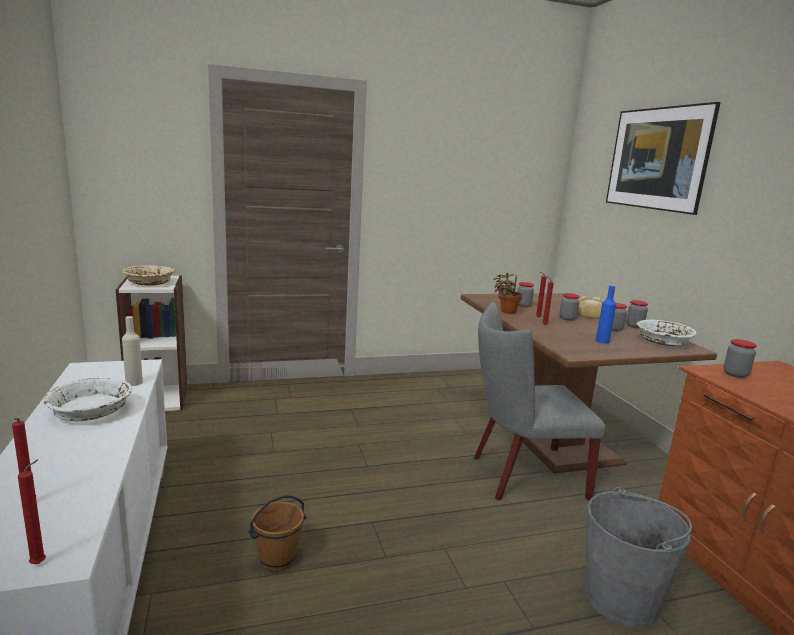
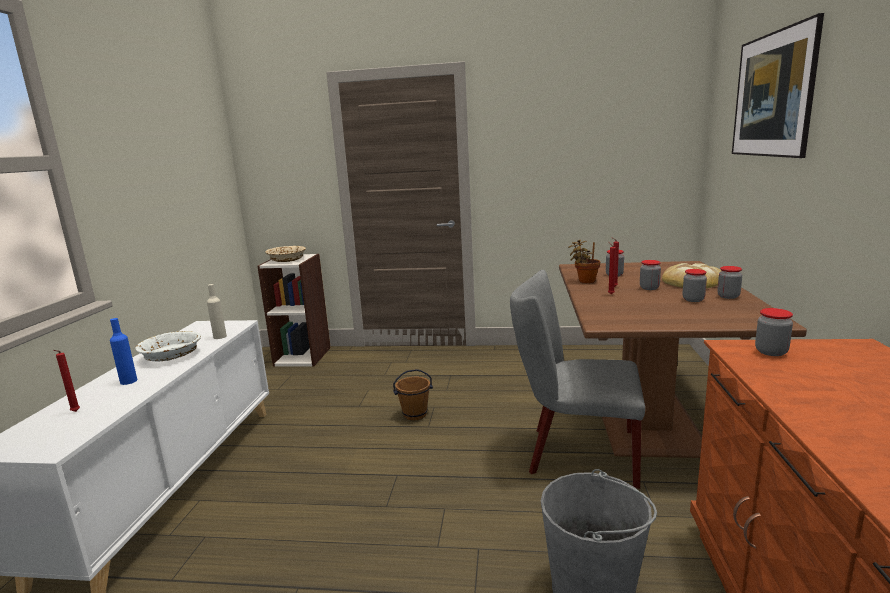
camera: 25 degrees right, 0 degrees up
red candle [18,459,46,564] -> none
brown bucket [248,495,306,572] -> brown bucket moved to [393,369,433,421]
blue bottle [596,286,616,344] -> blue bottle moved to [110,318,137,385]
white bowl [636,320,697,346] -> none

